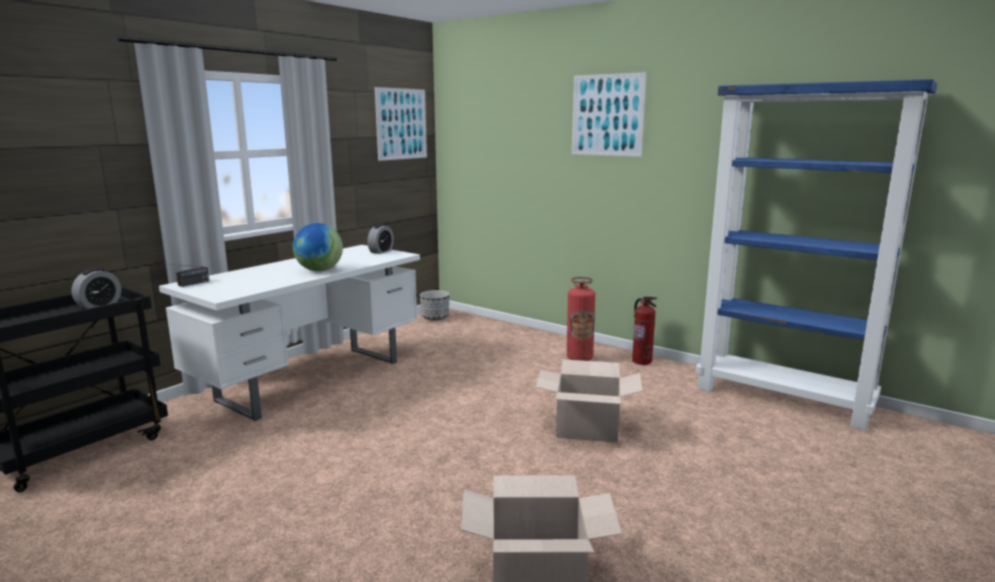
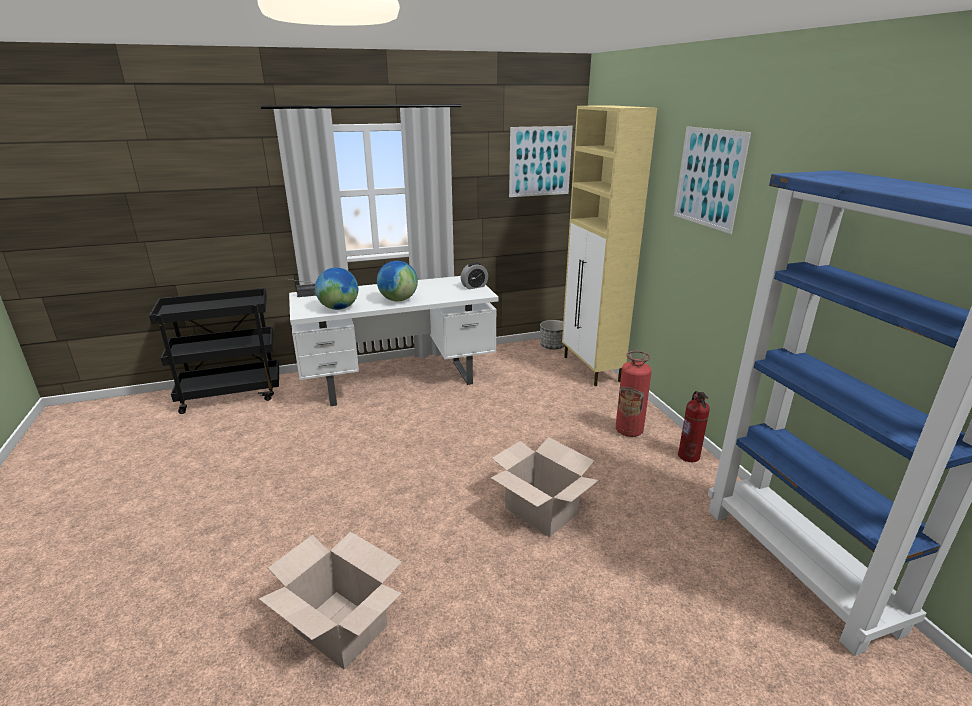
camera: 35 degrees right, 10 degrees up
alarm clock [71,268,121,309] -> none
none -> globe [315,267,358,310]
none -> beige cabinet [562,105,657,386]

